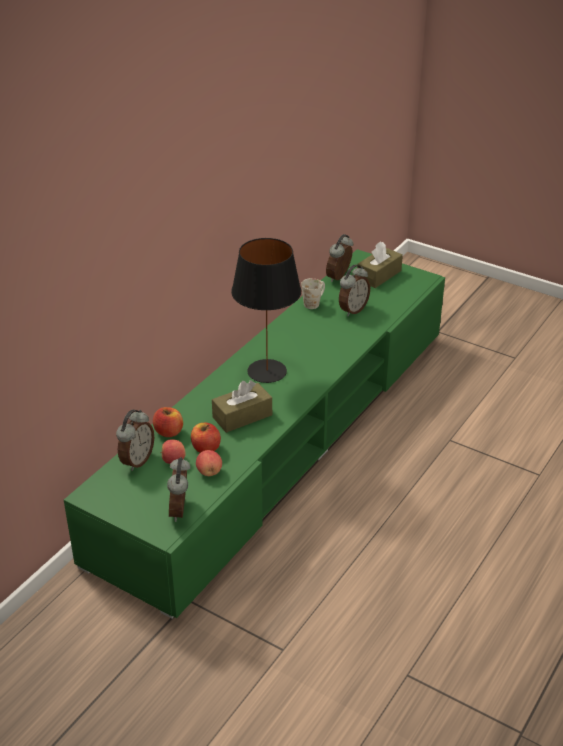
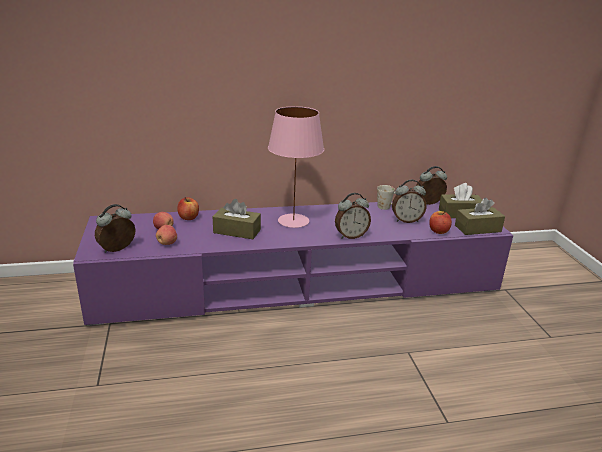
camera: 45 degrees right, 10 degrees down
green tv stand [64,249,445,619] -> purple tv stand [73,201,513,326]
alarm clock [116,410,154,471] -> alarm clock moved to [335,193,371,239]
apple [191,423,221,453] -> apple moved to [429,211,452,234]
black table lamp [231,238,301,383] -> pink table lamp [268,106,324,228]
none -> brown tissue box [455,198,505,235]

